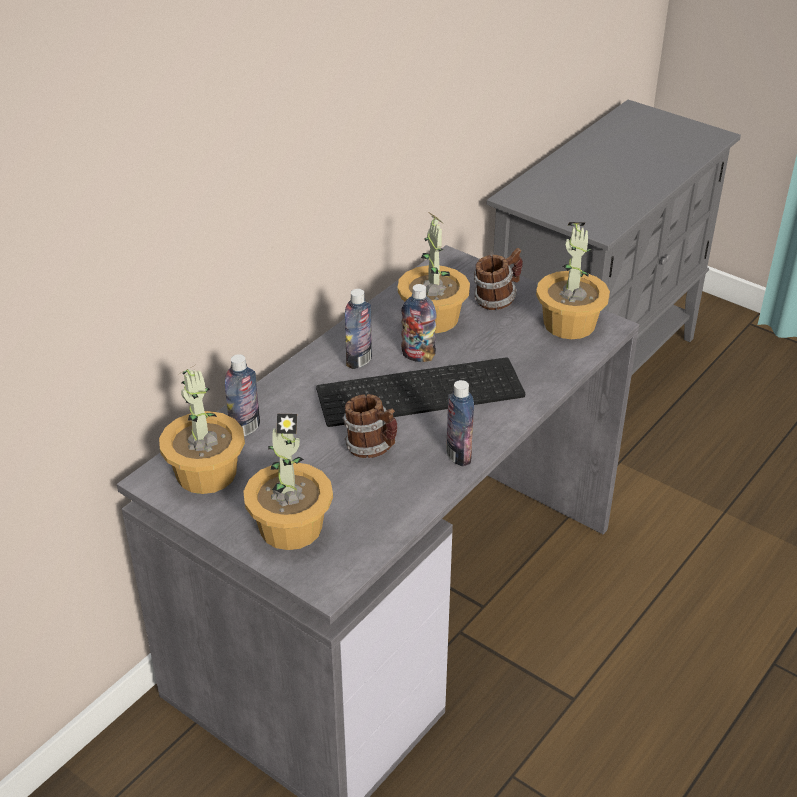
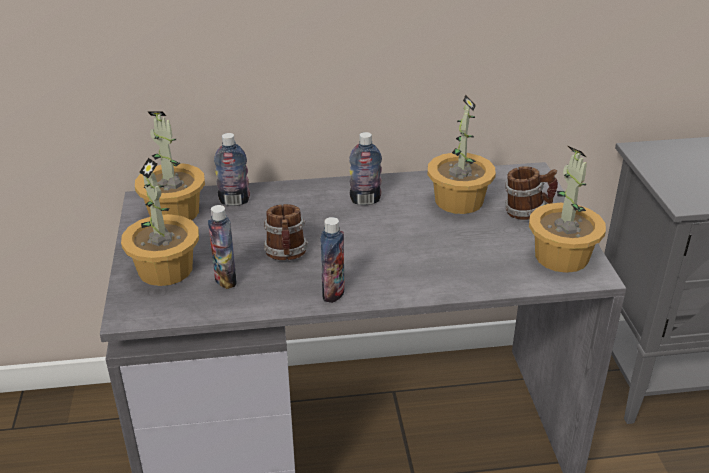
camera: 45 degrees right, 5 degrees down
keyboard [316,357,525,427] -> none
bottle [401,284,437,362] -> bottle moved to [208,205,237,289]

